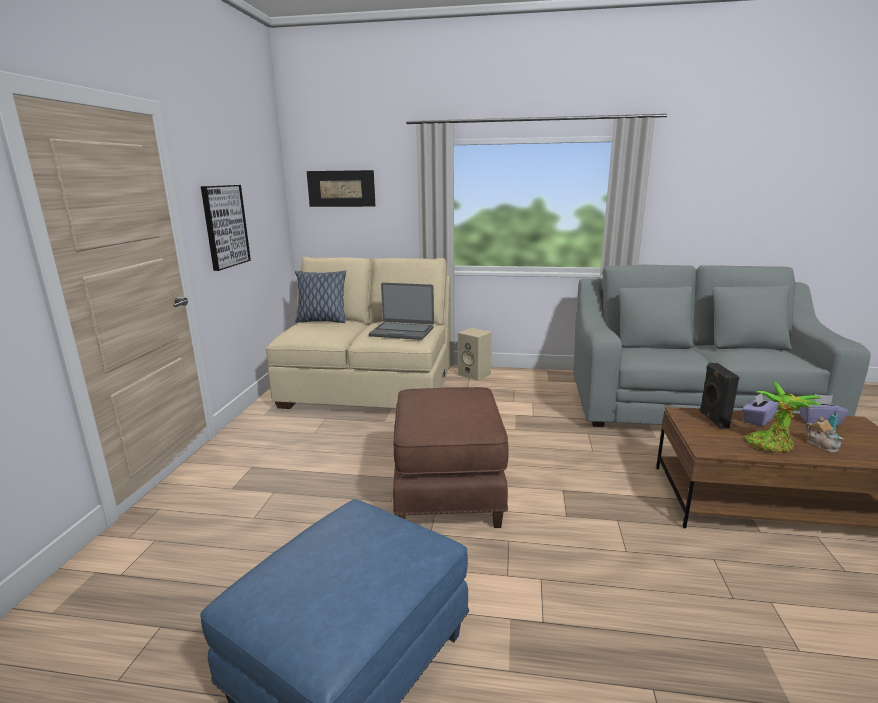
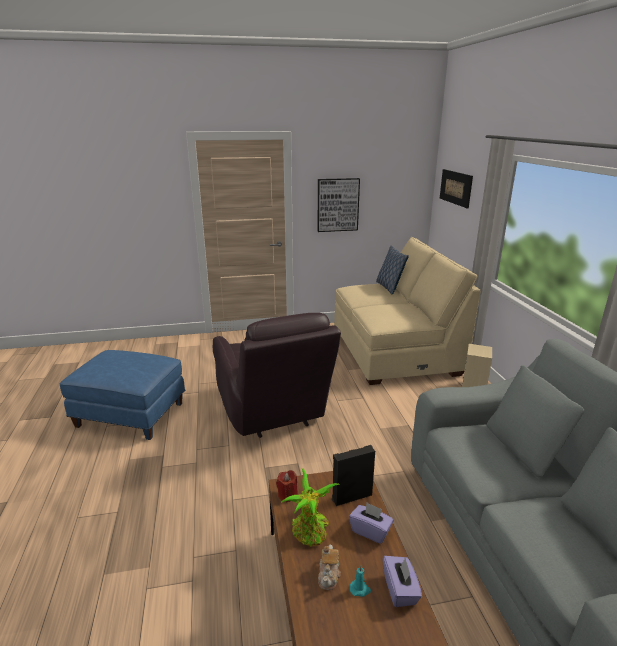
camera: 70 degrees right, 5 degrees up
laptop [369,283,434,340] -> none
brown ottoman [393,387,509,528] -> brown armchair [213,313,341,438]
teapot [805,417,844,453] -> teapot turned 45 degrees counterclockwise [318,545,341,590]
none -> red candle [276,470,298,503]

